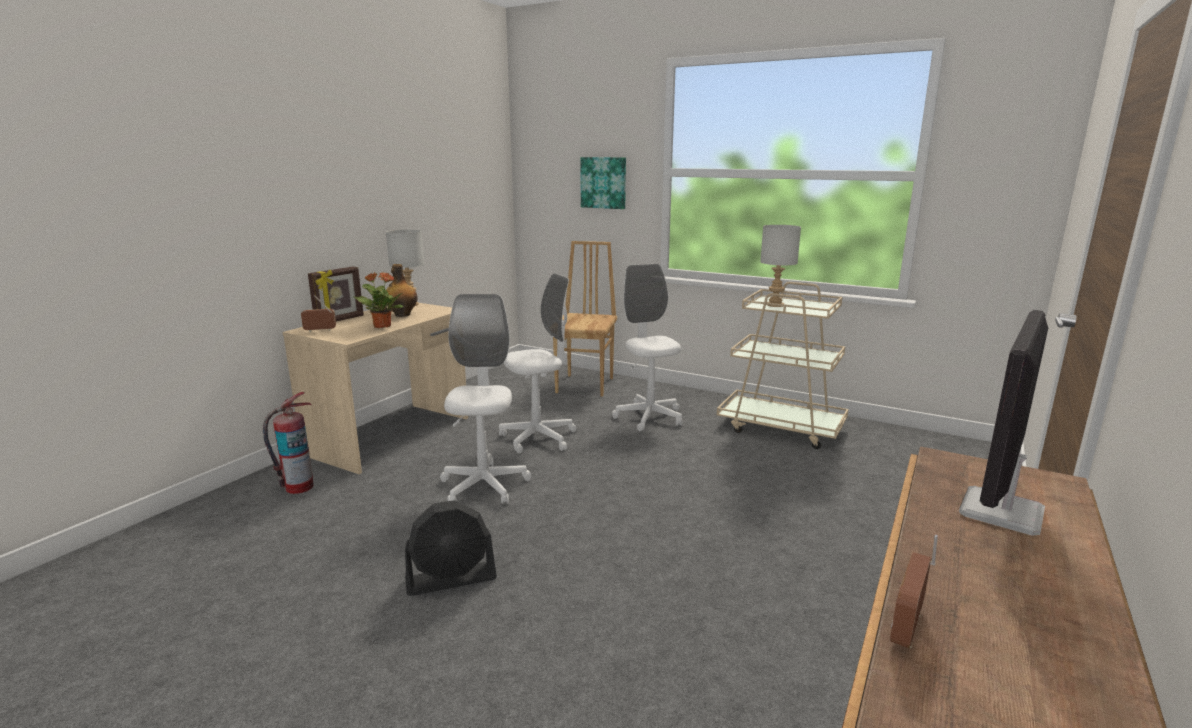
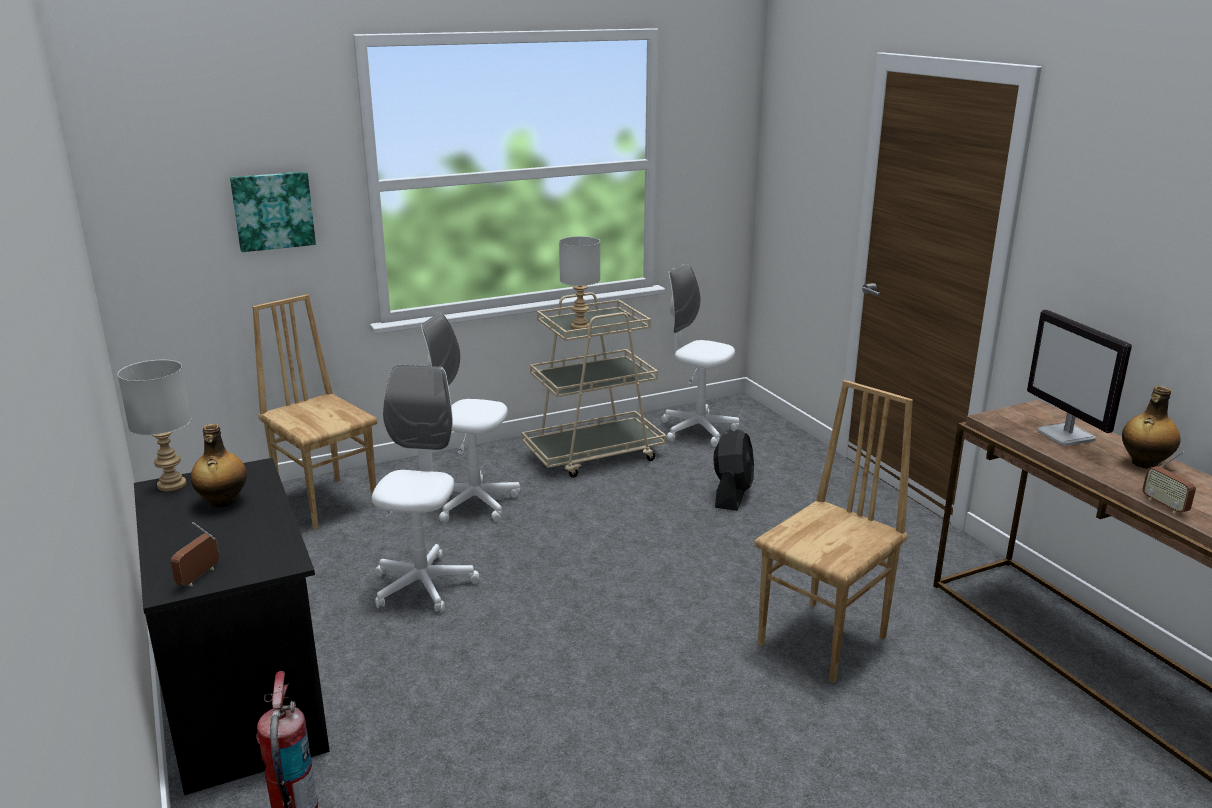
camera: 55 degrees left, 5 degrees up
beige desk [282,303,468,474] -> black desk [134,458,330,795]
picture frame [308,267,364,322] -> none
potted plant [353,272,403,328] -> none
black fan [405,500,497,596] -> black fan moved to [713,430,754,511]
white office chair [440,294,531,504] -> white office chair moved to [661,263,739,447]
none -> brown chair [754,380,913,683]
none -> bottle [1122,386,1180,469]

